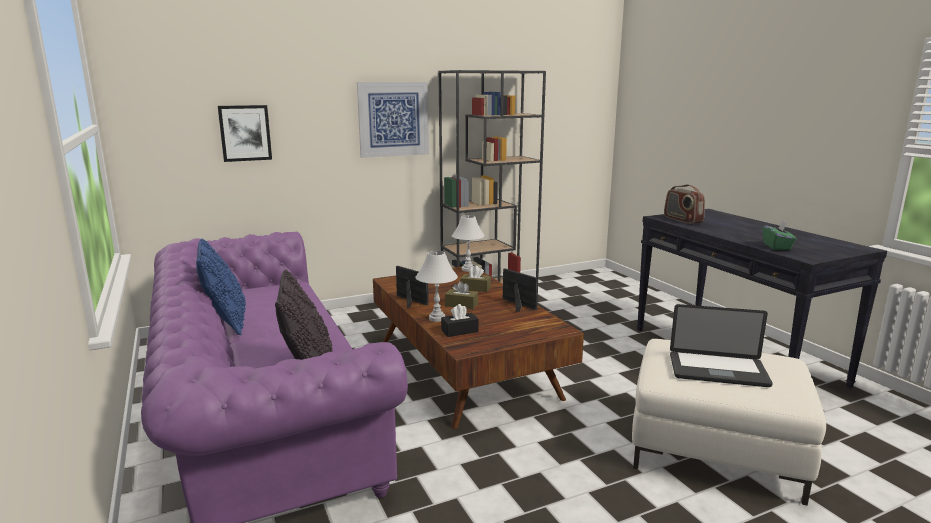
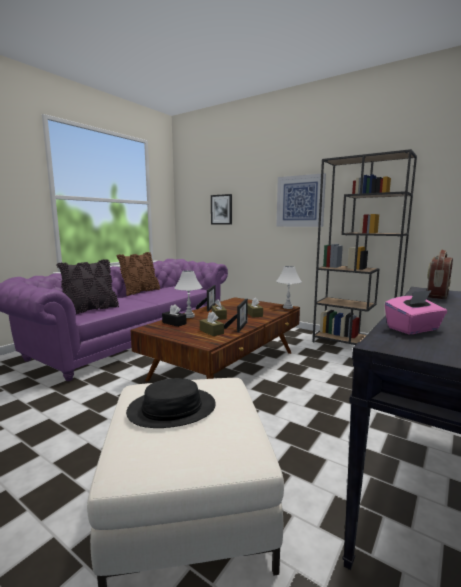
camera: 60 degrees right, 5 degrees down
blue pillow [196,239,246,335] -> brown pillow [117,252,160,296]
laptop [670,304,773,387] -> black hat [126,378,216,428]
green tissue box [763,220,796,250] -> pink tissue box [385,290,447,334]
none -> brown tissue box [200,311,224,336]

